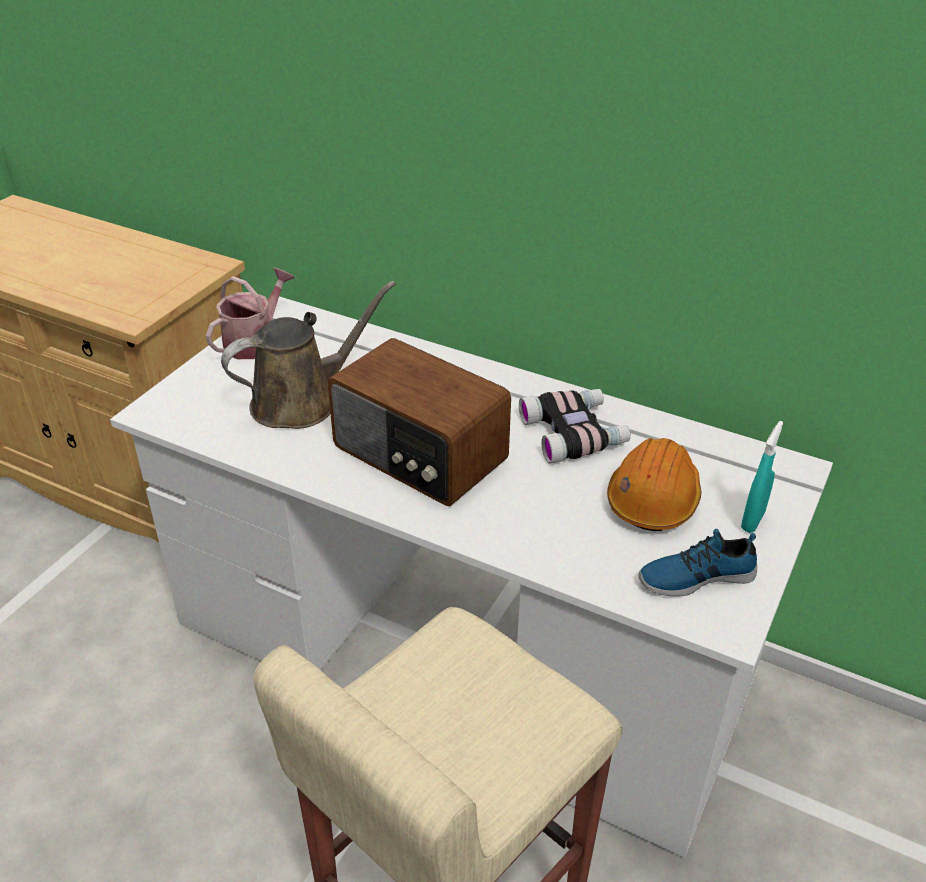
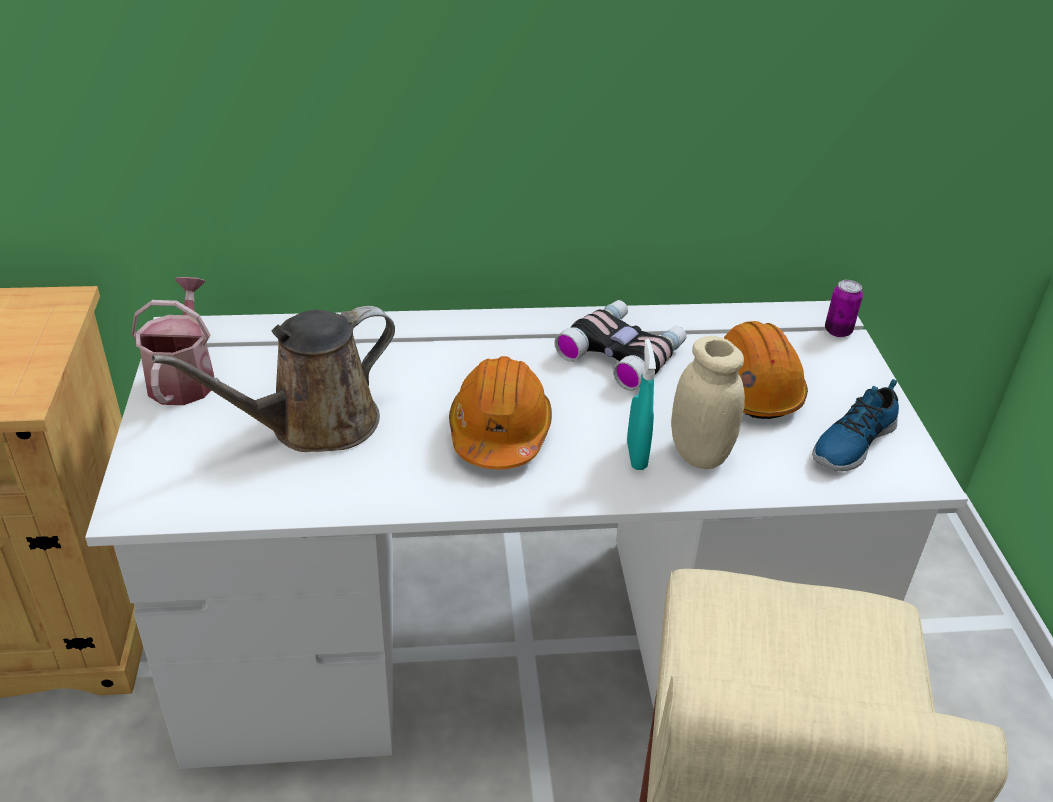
camera: 35 degrees left, 0 degrees up
brown watering can [221,281,396,429] -> brown watering can turned 150 degrees counterclockwise [152,306,395,452]
radio [328,338,511,506] -> orange hard hat [449,356,552,470]
turquoise spray bottle [741,421,783,533] -> turquoise spray bottle moved to [627,339,656,470]
none -> beige jar [671,336,745,469]
none -> can [825,280,863,337]

